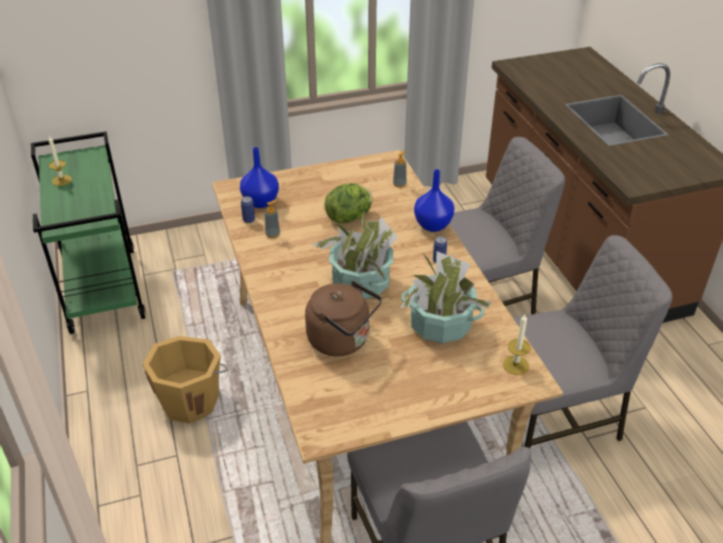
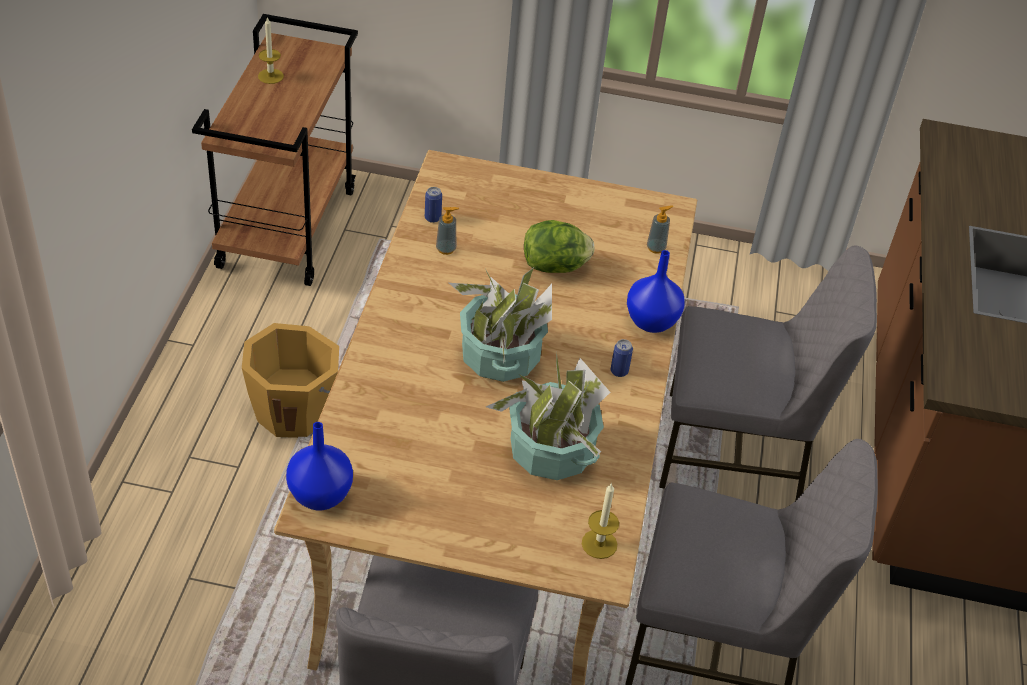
camera: 25 degrees right, 5 degrees up
green cart [31,131,145,334] -> brown cart [192,14,358,286]
blue vase [240,147,279,208] -> blue vase moved to [286,422,353,510]
brown kettle [305,281,382,356] -> none

